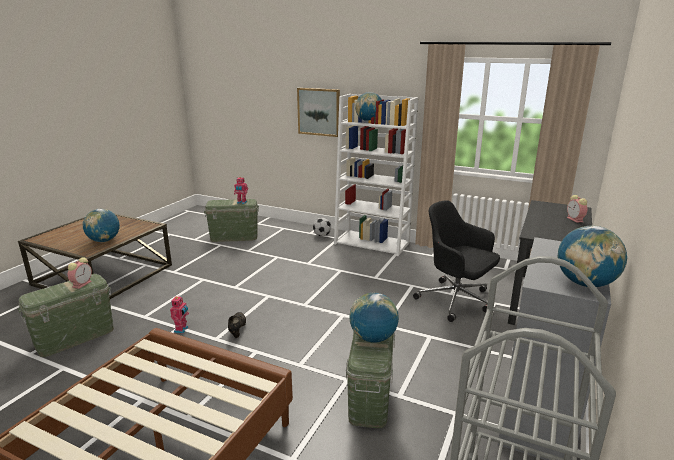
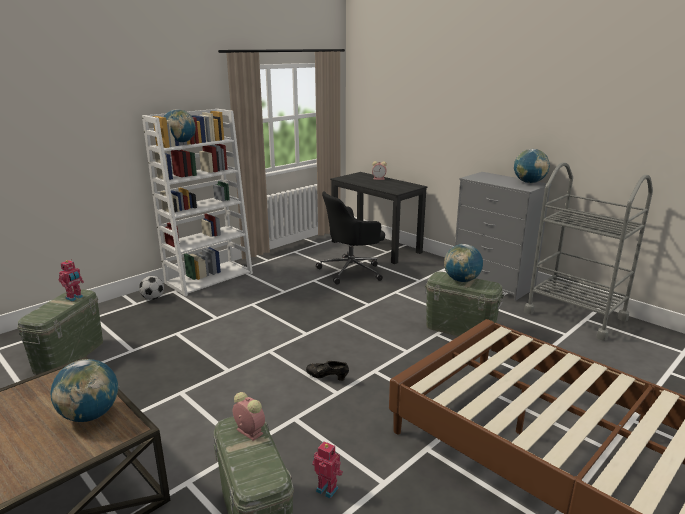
camera: 70 degrees left, 0 degrees up
toy robot [170,296,189,334] -> toy robot moved to [312,442,343,499]
picture [297,88,340,137] -> none

